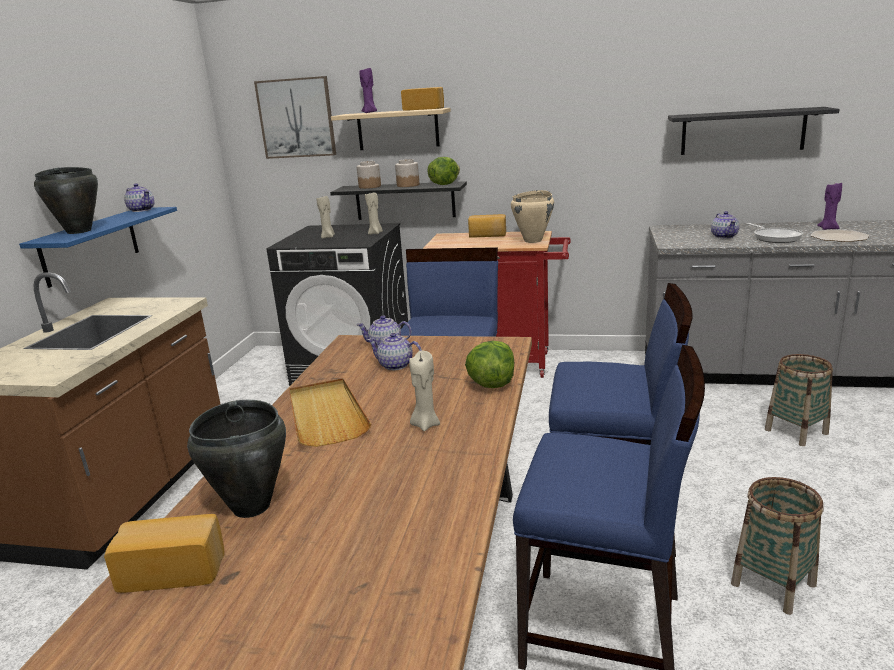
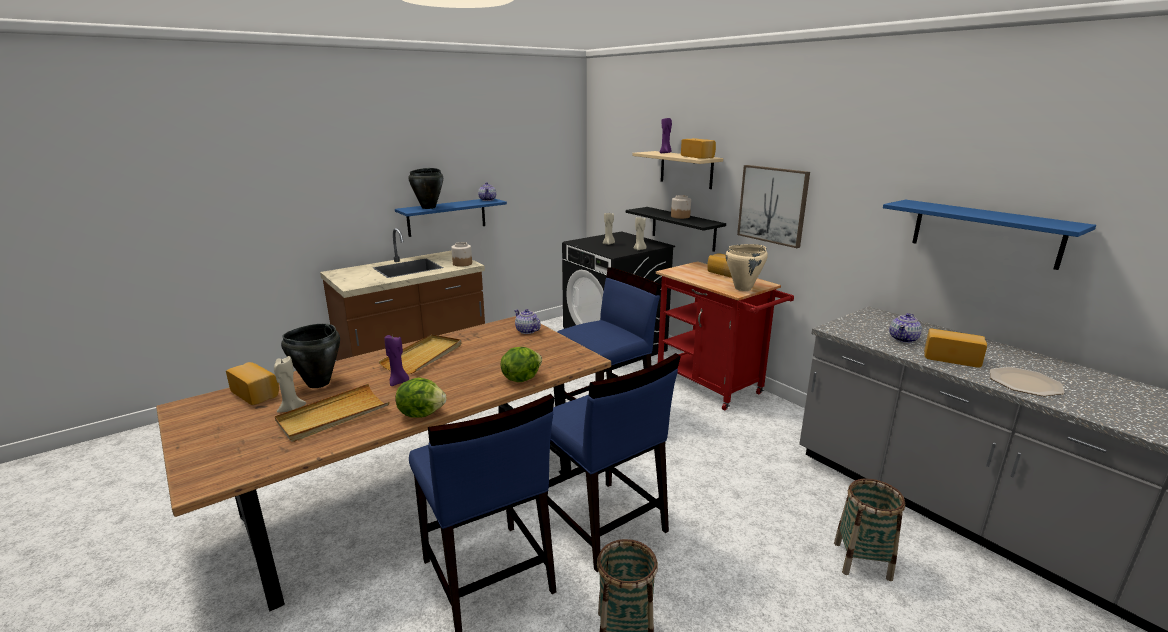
camera: 40 degrees right, 0 degrees up
picture [254,76,336,159] -> picture moved to [737,165,810,248]
jar [357,161,381,189] -> jar moved to [451,242,472,267]
teapot [367,333,422,370] -> none
beige candle [409,351,440,431] -> beige candle moved to [274,356,306,413]
lettuce [427,157,460,185] -> lettuce moved to [395,378,446,418]
black shelf [668,107,839,155] -> blue shelf [883,200,1096,270]
frying pan [747,223,803,243] -> bread [924,328,987,368]
purple candle [817,183,842,230] -> purple candle moved to [384,335,409,386]
none -> beige tray [275,384,390,442]

